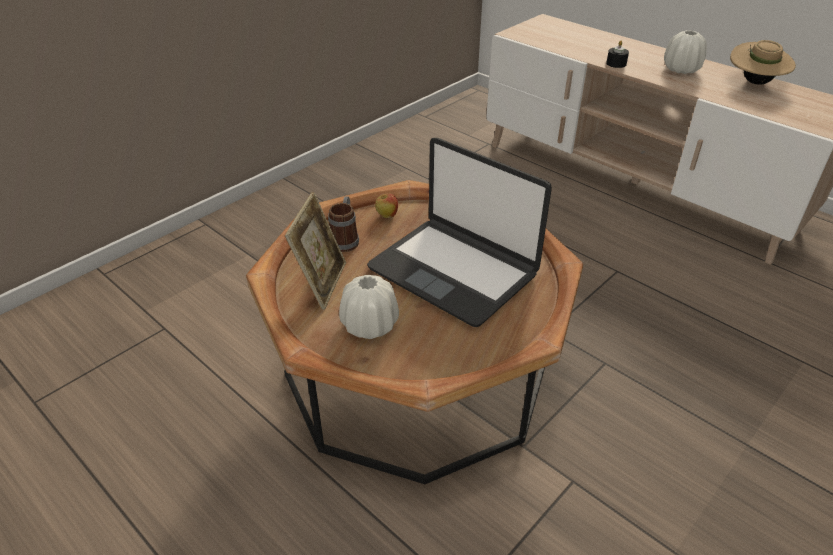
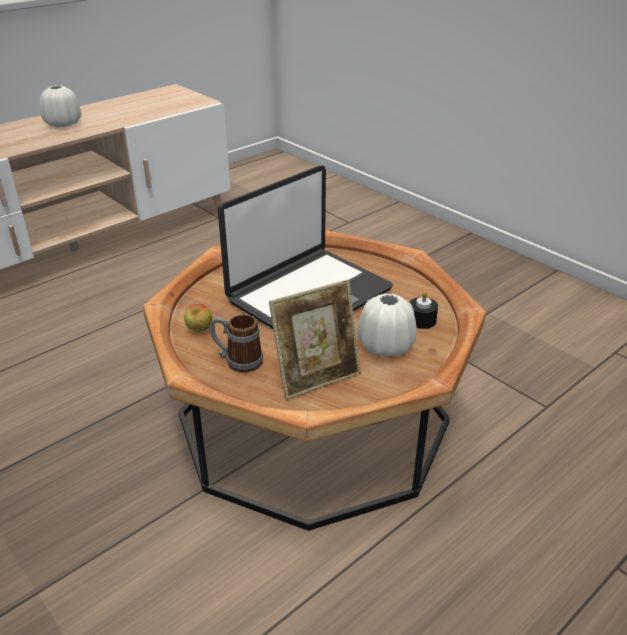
camera: 85 degrees left, 5 degrees down
picture frame [285,192,346,310] -> picture frame turned 135 degrees clockwise [269,280,361,400]
black candle [606,40,629,68] -> black candle moved to [409,291,438,329]
beige hat [730,40,796,85] -> none

